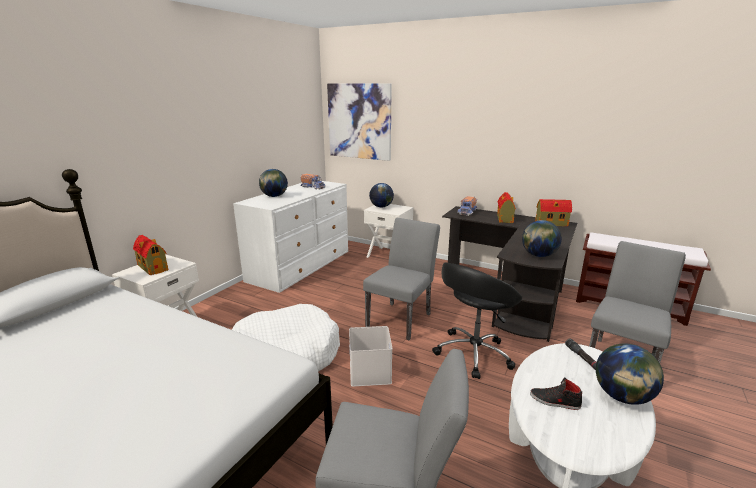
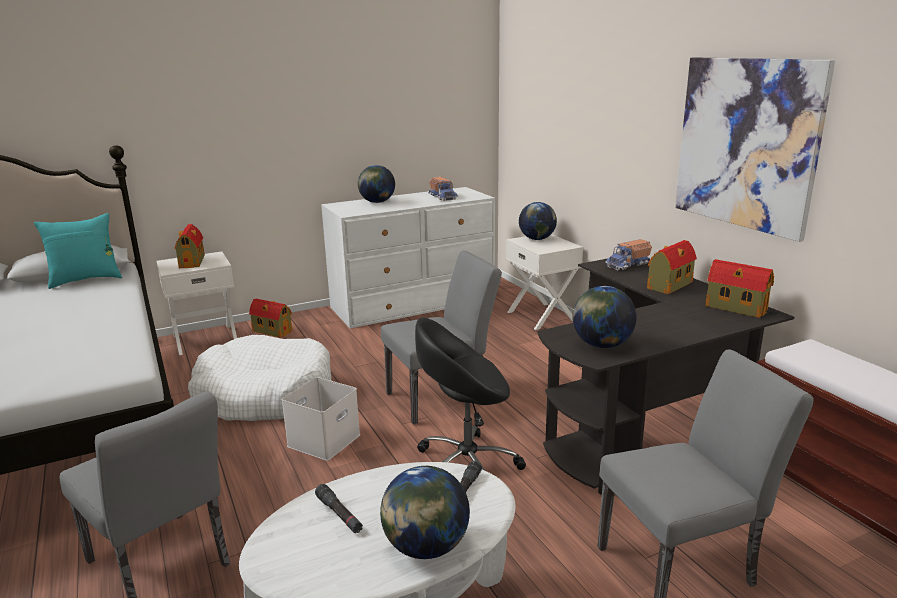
camera: 35 degrees right, 0 degrees up
picture [327,83,392,161] -> picture moved to [675,58,835,242]
black shoe [530,377,582,410] -> black flashlight [315,484,363,533]
none -> turquoise pillow [34,213,122,289]
none -> toy house [249,298,292,338]

